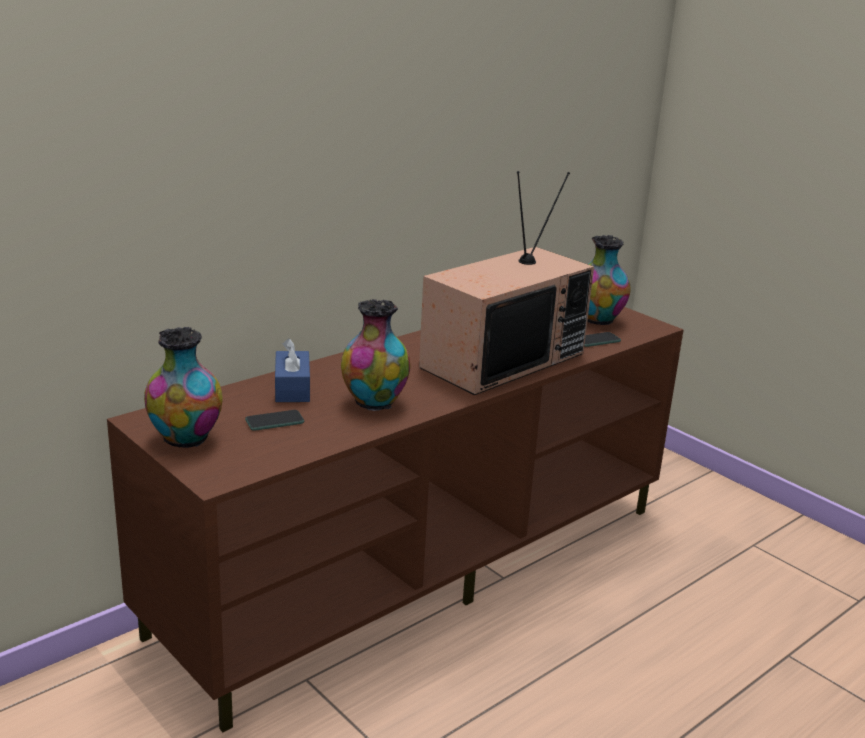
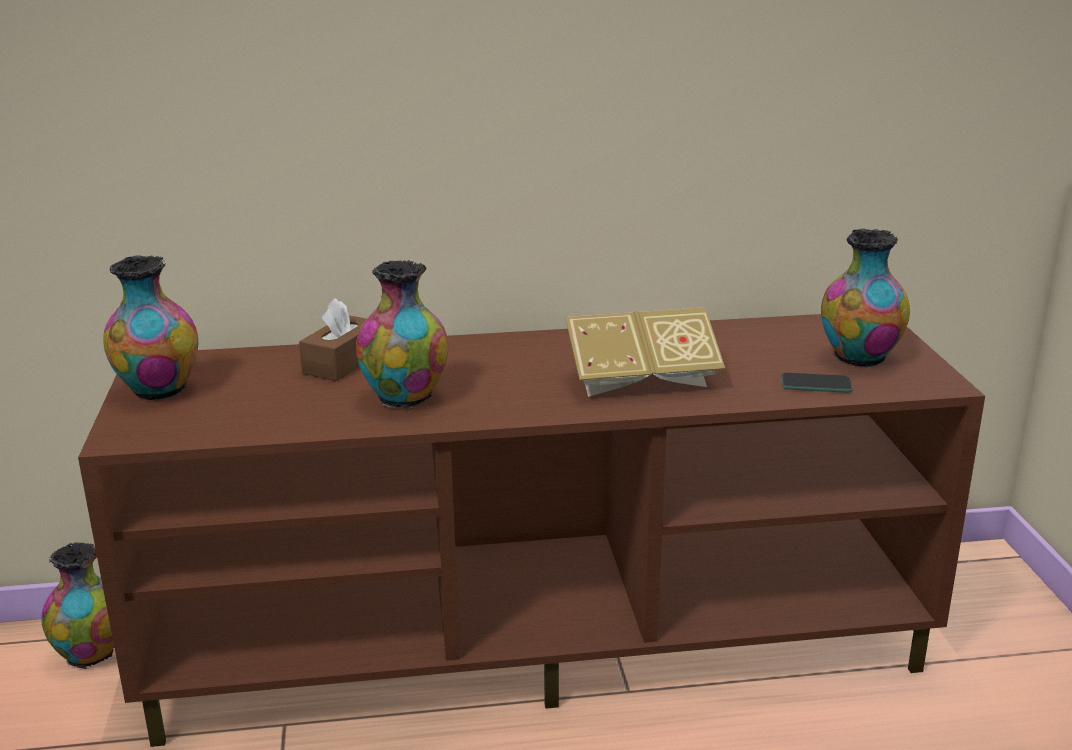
camera: 35 degrees right, 0 degrees up
phone [245,410,304,431] -> none
blue tissue box [275,338,310,402] -> brown tissue box [299,298,366,381]
television [419,171,594,395] -> book [565,307,725,397]
none -> vase [41,542,114,669]

